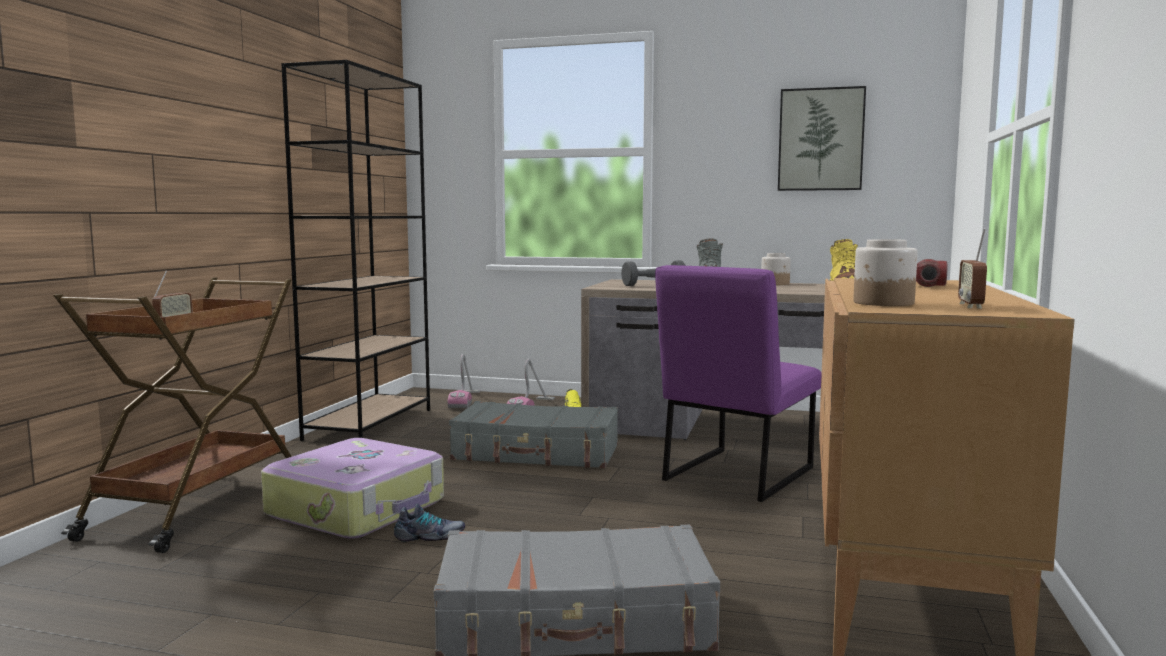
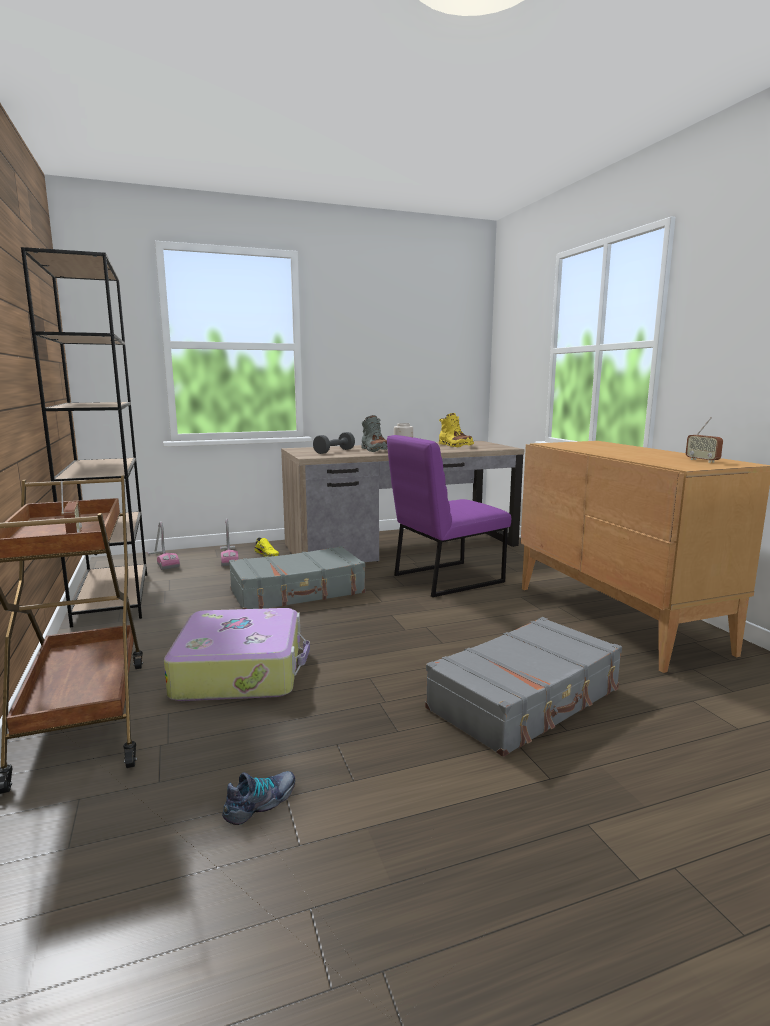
camera: 35 degrees left, 5 degrees up
shoe [394,503,465,542] -> shoe moved to [222,771,295,825]
purple chair [655,265,822,502] -> purple chair turned 60 degrees clockwise [387,435,511,597]
picture [778,86,866,191] -> none
jar [853,239,918,306] -> none
flashlight [916,259,948,287] -> none

